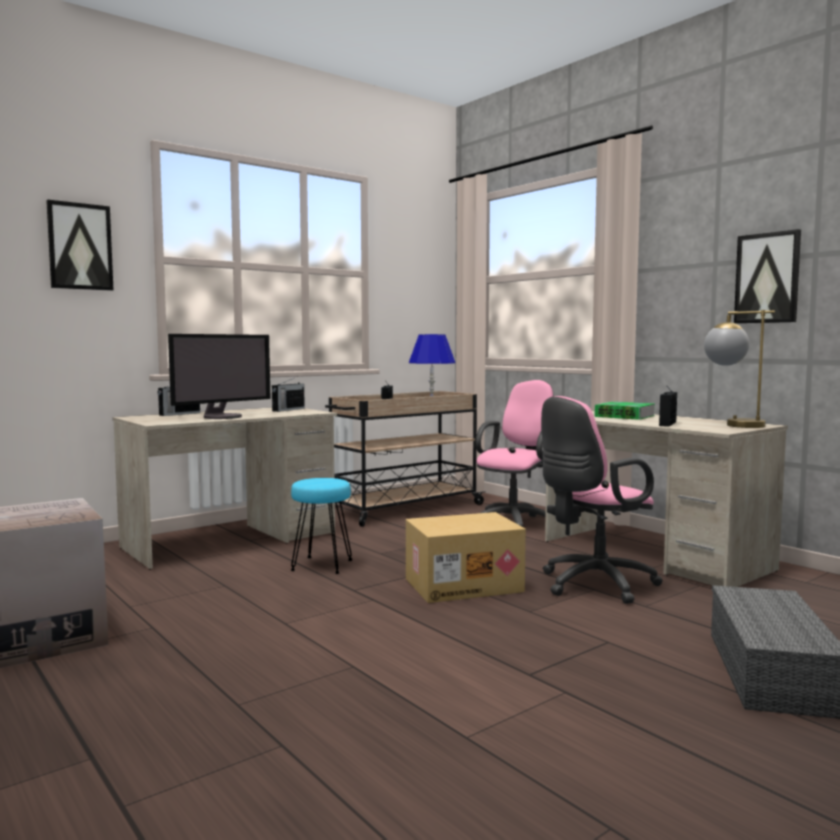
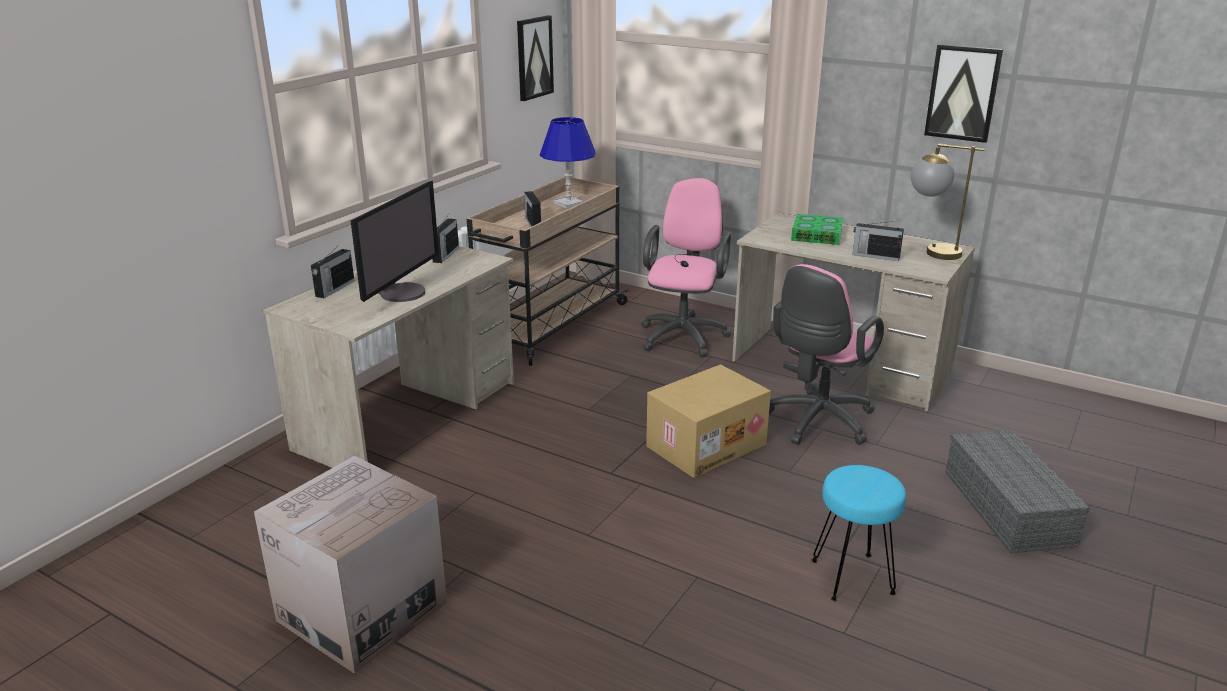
camera: 20 degrees left, 20 degrees up
picture [46,200,113,291] -> picture moved to [517,15,554,101]
turquoise stool [291,478,353,574] -> turquoise stool moved to [811,465,906,601]
radio [659,385,677,427] -> radio turned 75 degrees counterclockwise [853,221,904,261]

